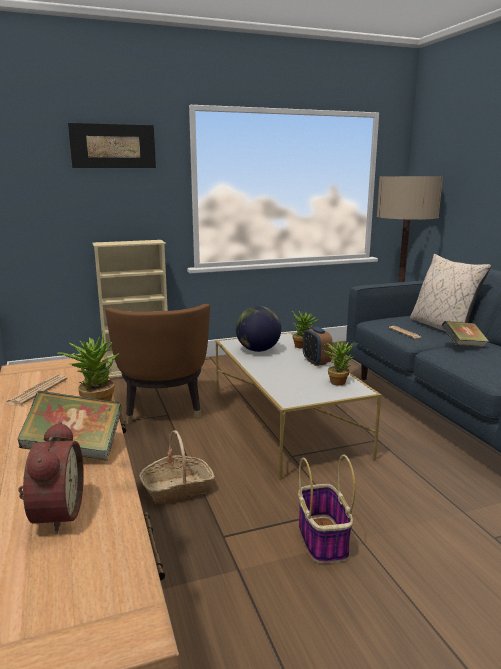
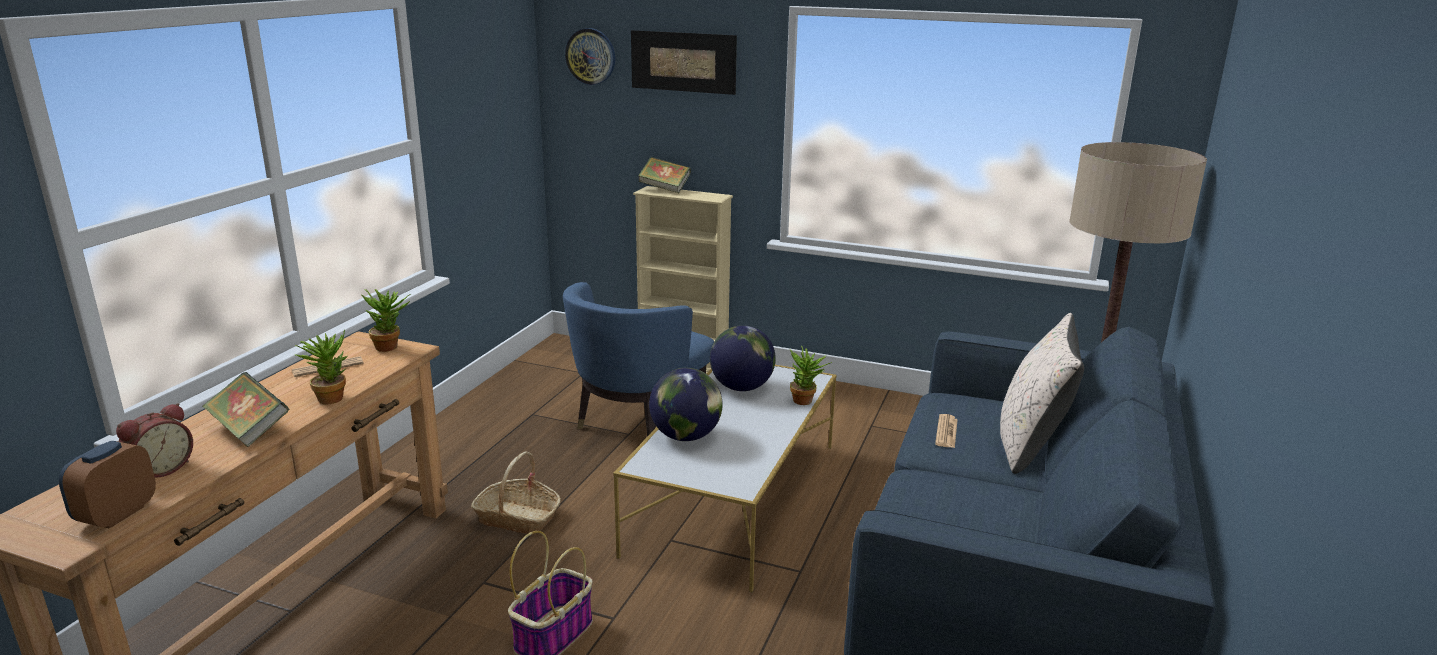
camera: 40 degrees right, 5 degrees up
brown armchair [105,304,210,424] -> blue armchair [563,282,714,436]
alarm clock [303,327,333,366] -> alarm clock moved to [59,441,156,529]
potted plant [323,340,355,386] -> potted plant moved to [362,289,410,352]
book [441,321,489,347] -> book moved to [638,157,691,193]
none -> wall clock [565,28,615,85]
none -> globe [649,368,723,441]

